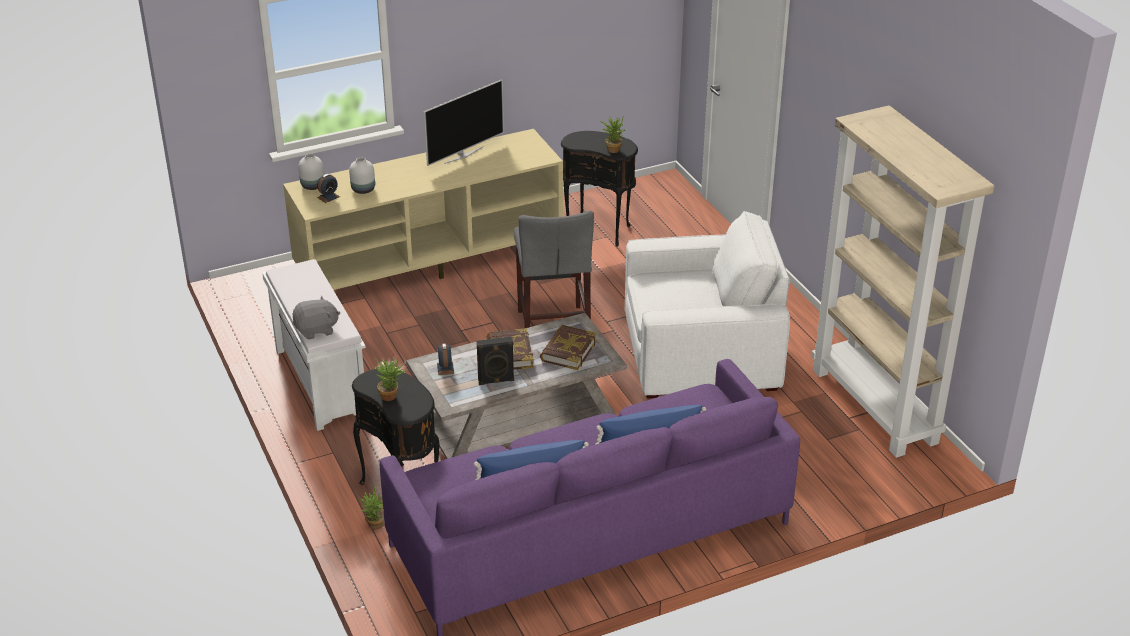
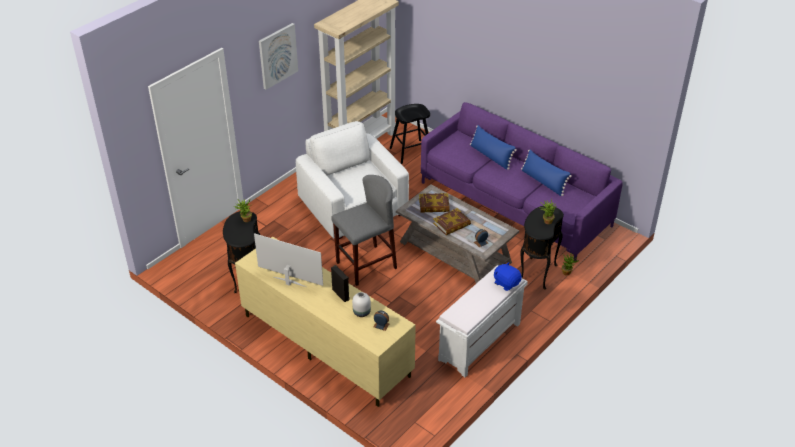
camera: 115 degrees left, 5 degrees up
grey plush toy [292,296,340,340] -> blue plush toy [494,262,522,291]
white vase [298,153,324,190] -> none
black speaker [477,337,514,385] -> black speaker moved to [331,265,350,302]
none -> picture [259,23,298,90]
none -> black stool [390,104,430,164]

